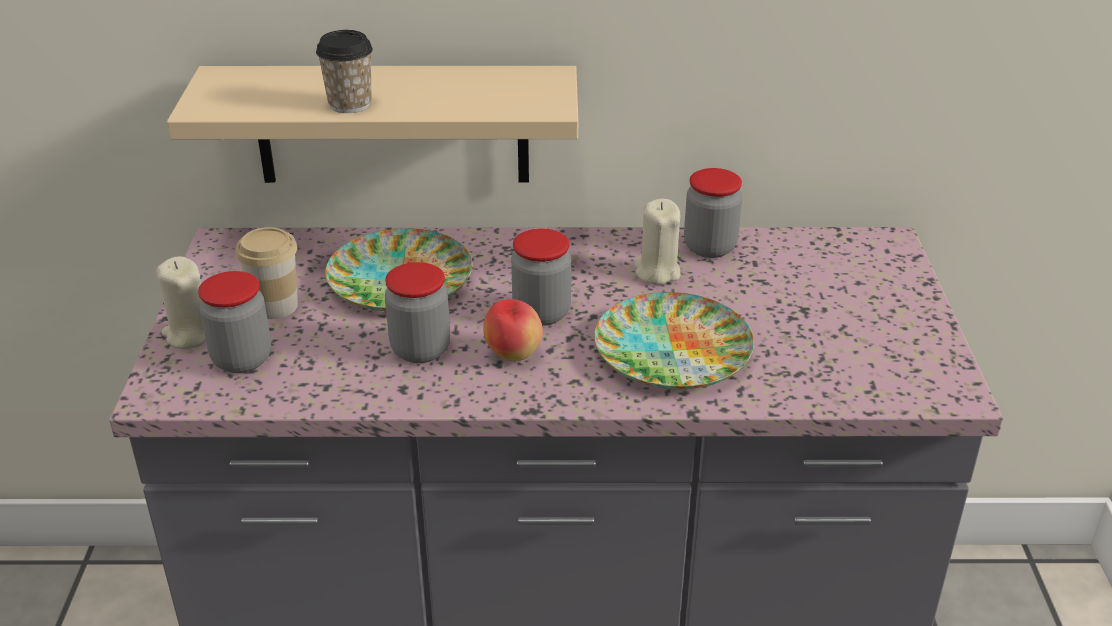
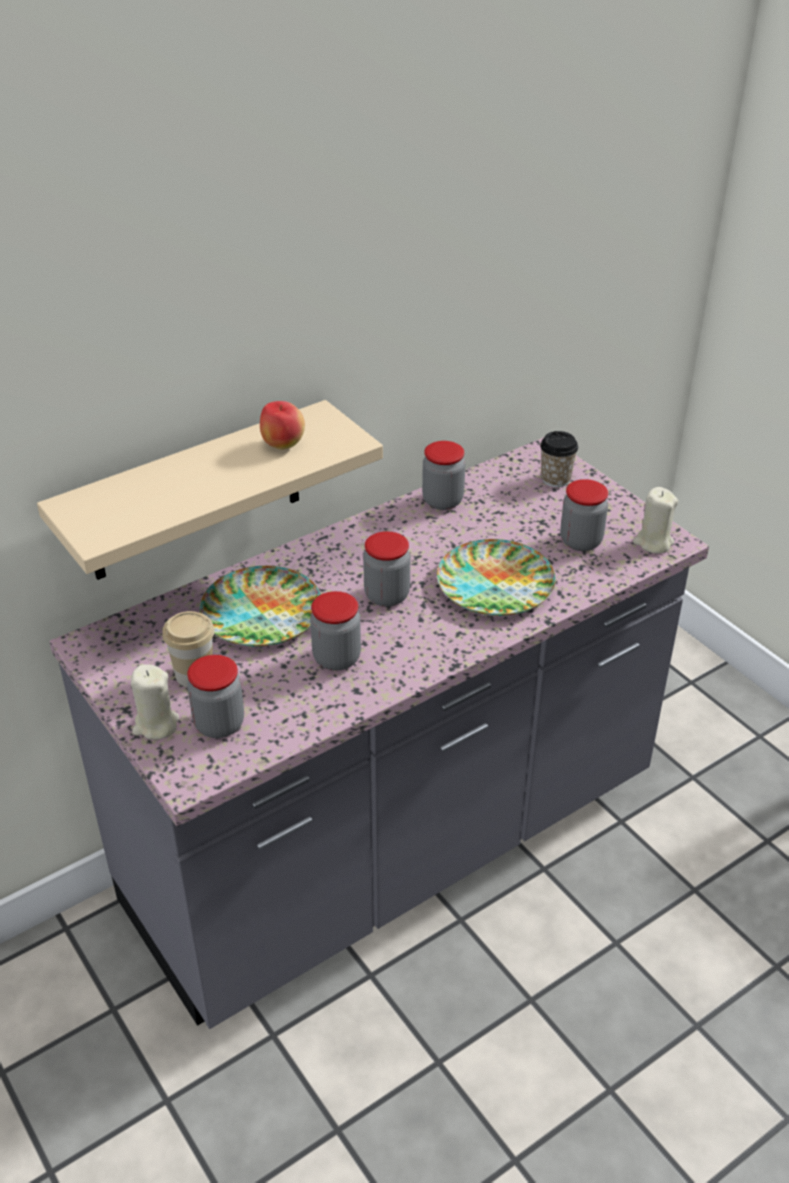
camera: 35 degrees left, 5 degrees up
cup [316,30,373,113] -> cup moved to [540,431,578,487]
apple [483,299,543,361] -> apple moved to [260,401,305,450]
beige candle [634,199,681,285] -> beige candle moved to [633,487,678,554]
none -> jar [560,479,608,551]

